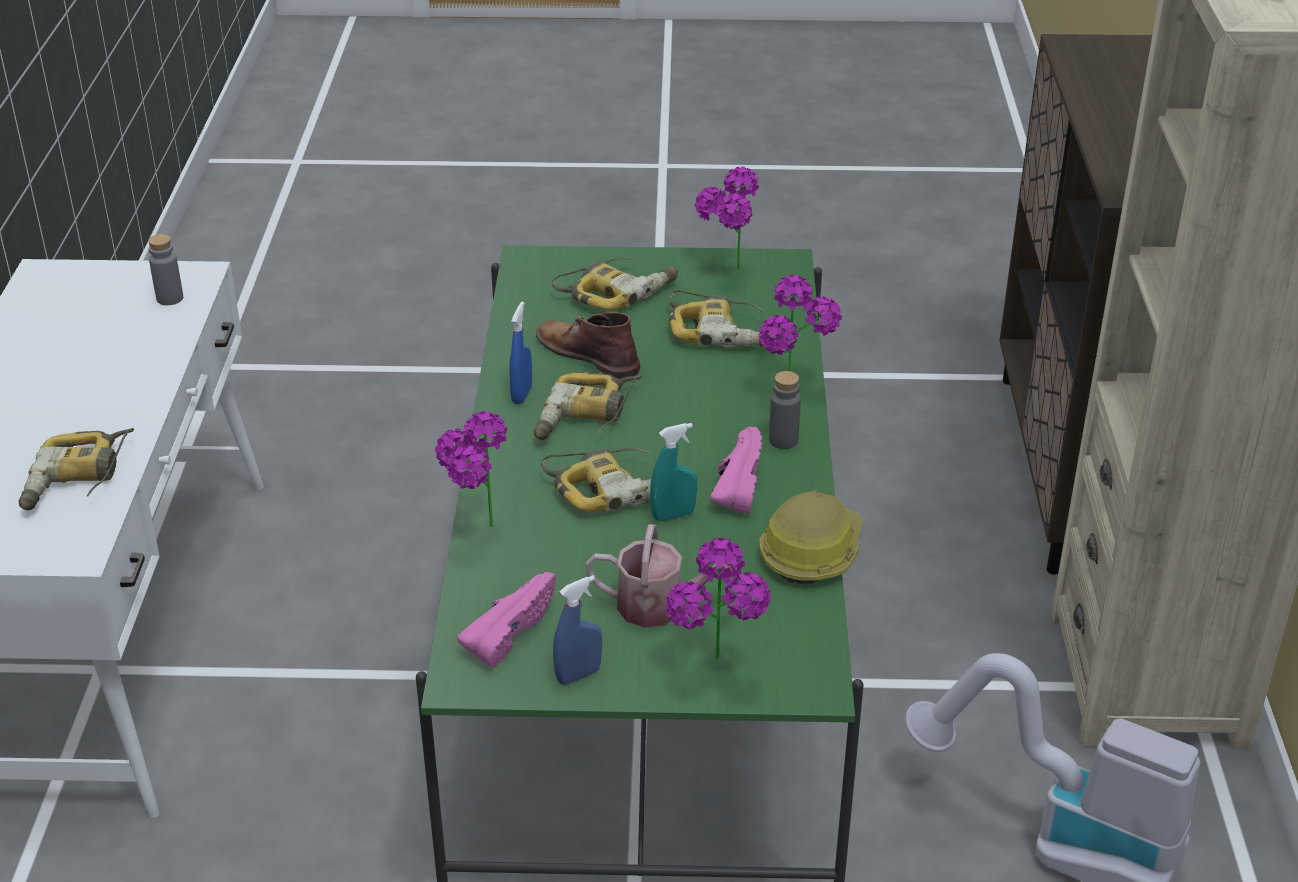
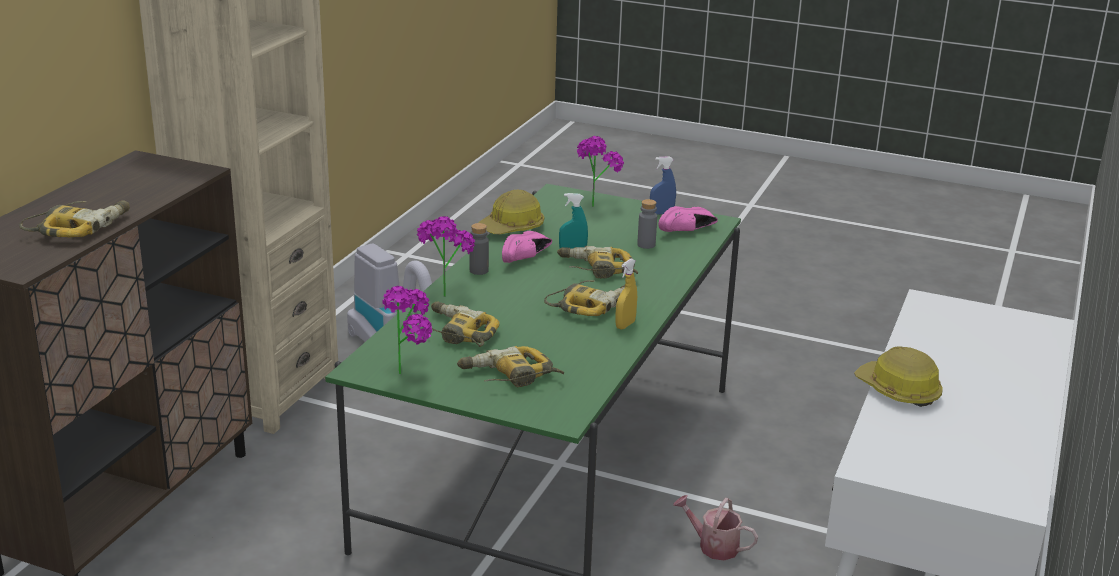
camera: 160 degrees left, 10 degrees down
power drill [19,428,134,510] -> power drill moved to [19,201,130,238]
grey bottle [148,234,183,305] -> grey bottle moved to [637,199,657,249]
potted plant [435,411,507,527] -> none
blue spray bottle [509,302,532,404] -> yellow spray bottle [615,259,637,330]
brown boot [536,312,640,379] -> none
watering can [586,524,733,628] -> watering can moved to [673,495,758,560]
none -> hard hat [854,346,943,407]

